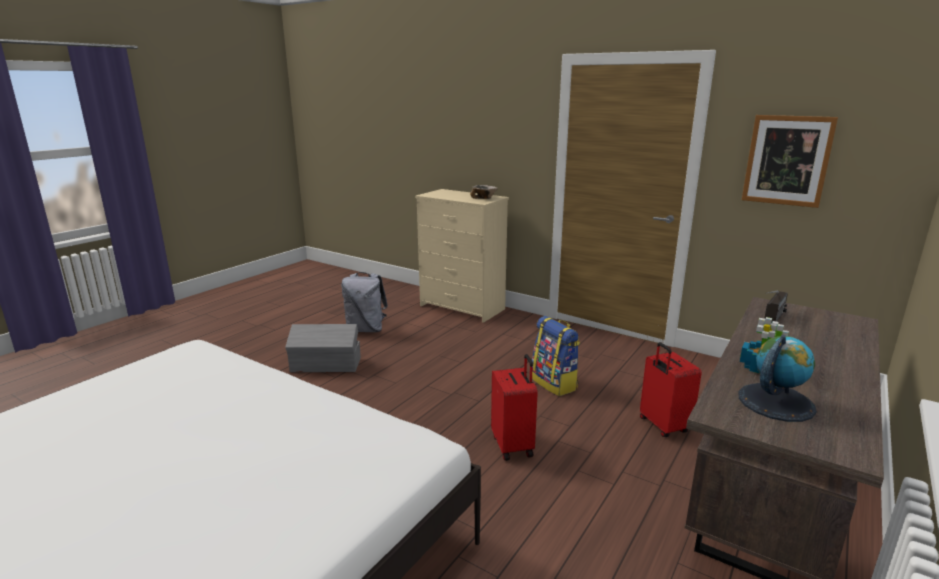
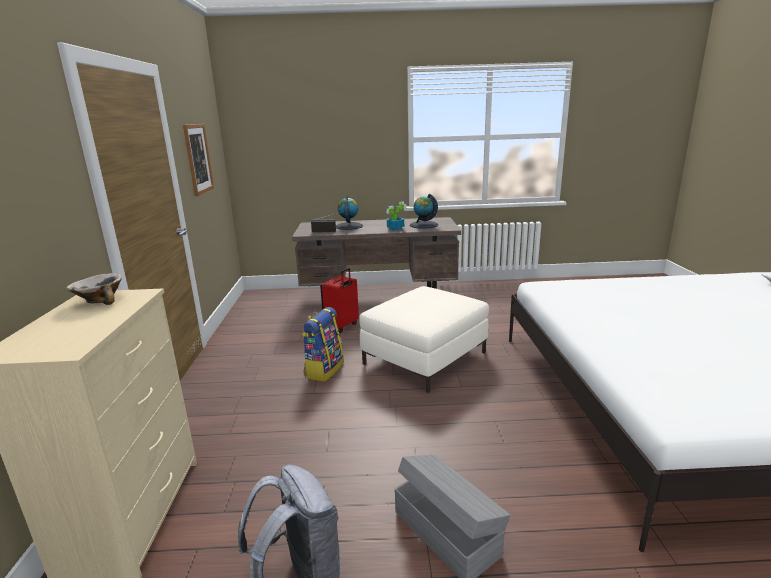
camera: 125 degrees left, 0 degrees up
red suitcase [491,354,538,461] -> white ottoman [359,286,489,393]
none -> globe [336,196,363,230]

